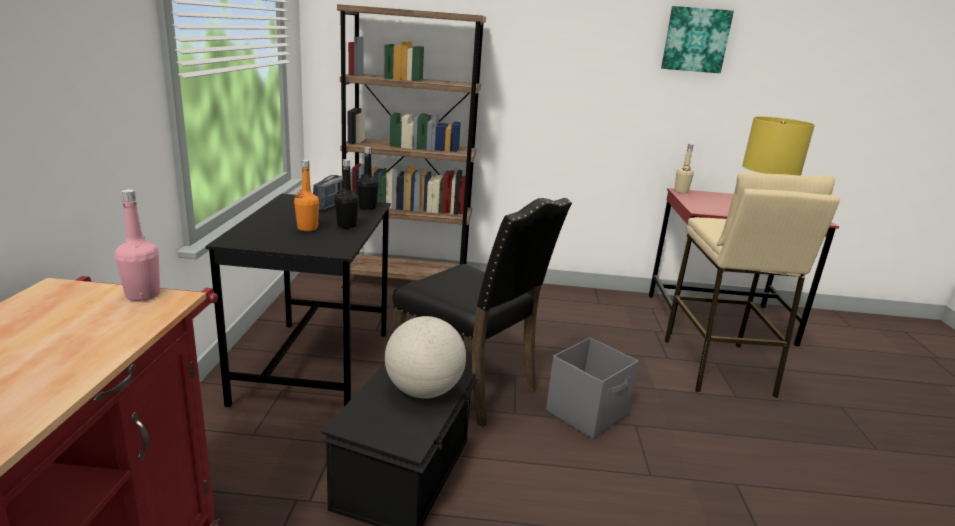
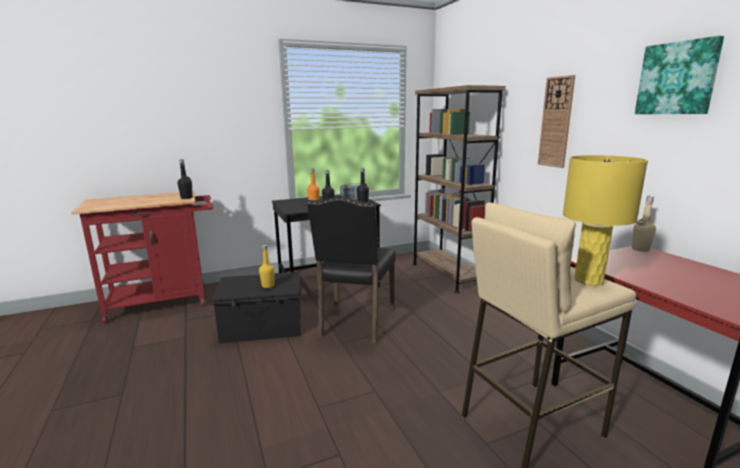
camera: 65 degrees right, 5 degrees down
pink bottle [115,189,160,301] -> black bottle [177,159,193,199]
globe [385,316,466,399] -> yellow bottle [259,245,274,288]
grey storage box [546,337,639,439] -> none
none -> wall clock [538,75,575,168]

